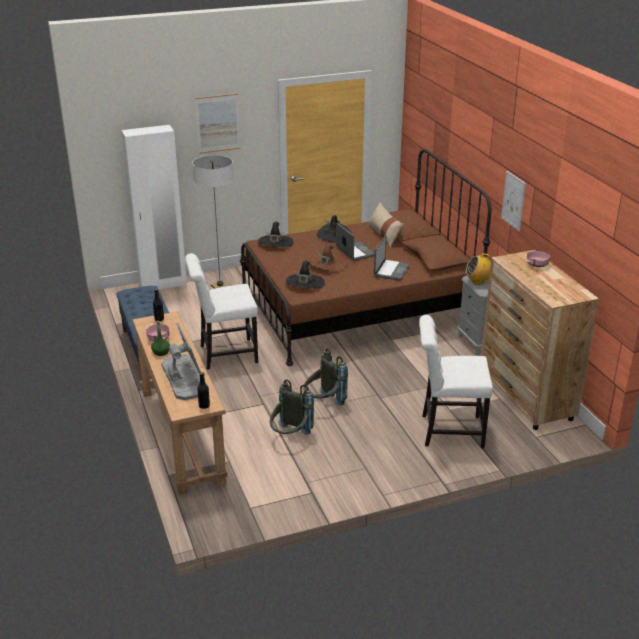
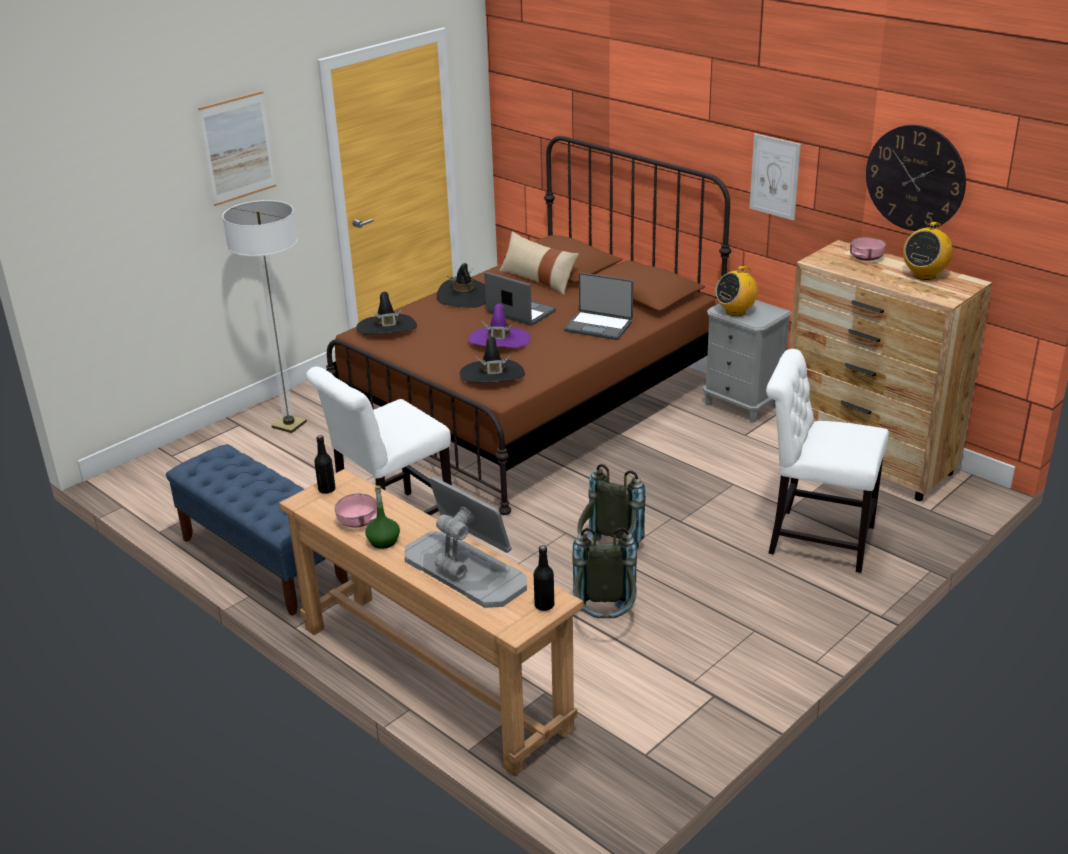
camera: 25 degrees left, 0 degrees up
white wardrobe [121,125,187,290] -> none
brown hat [310,243,347,271] -> purple hat [468,304,530,347]
laptop [374,236,410,281] -> laptop turned 120 degrees clockwise [564,273,633,340]
white chair [419,315,493,448] -> white chair turned 45 degrees clockwise [766,349,889,573]
none -> wall clock [866,125,966,231]
none -> radio [903,222,953,280]

